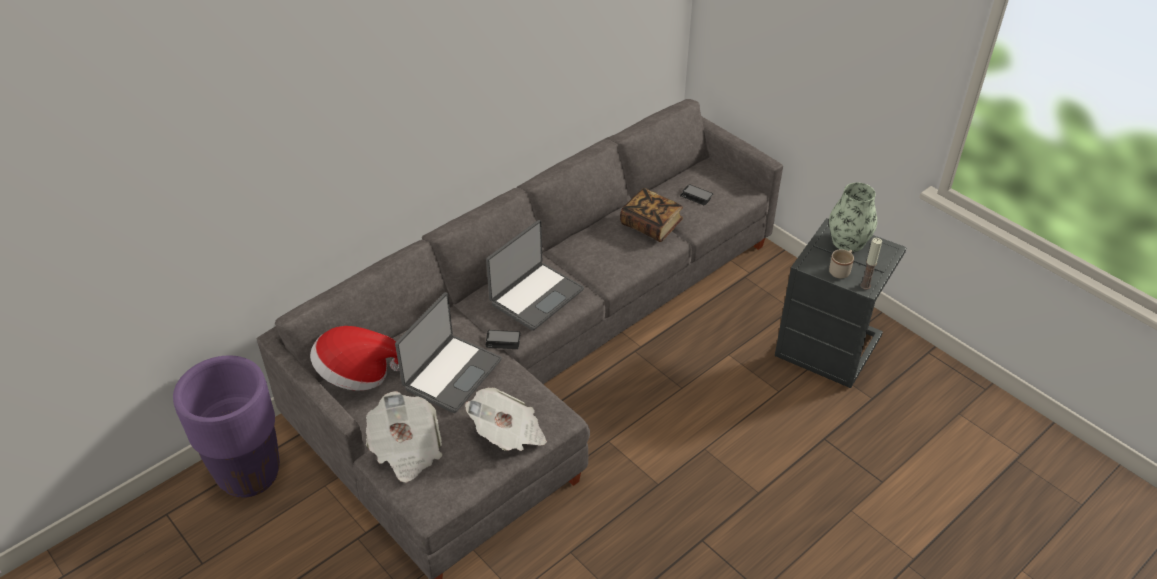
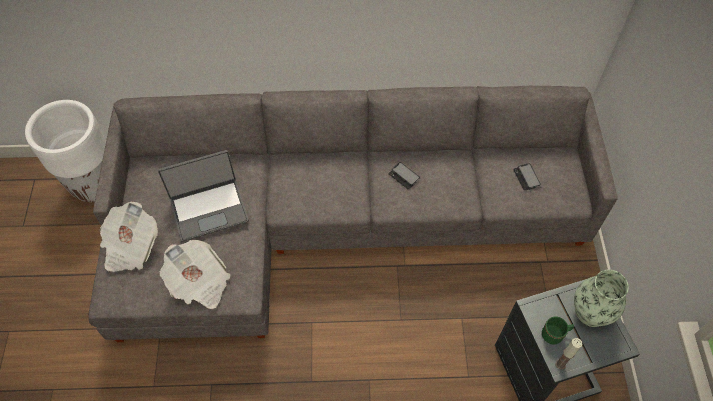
camera: 40 degrees right, 15 degrees up
purple planter [173,355,280,498] -> white planter [25,100,106,202]
hat [310,326,400,391] -> none
phone [485,330,520,349] -> phone moved to [389,162,420,189]
laptop [486,220,584,331] -> none
book [620,188,683,242] -> none
beige mug [829,249,854,278] -> green mug [542,317,574,344]

